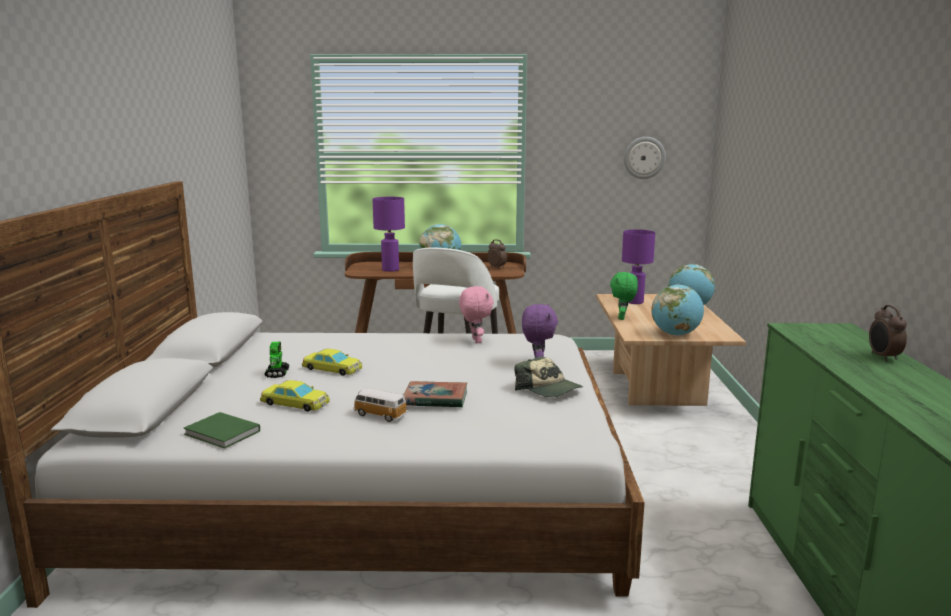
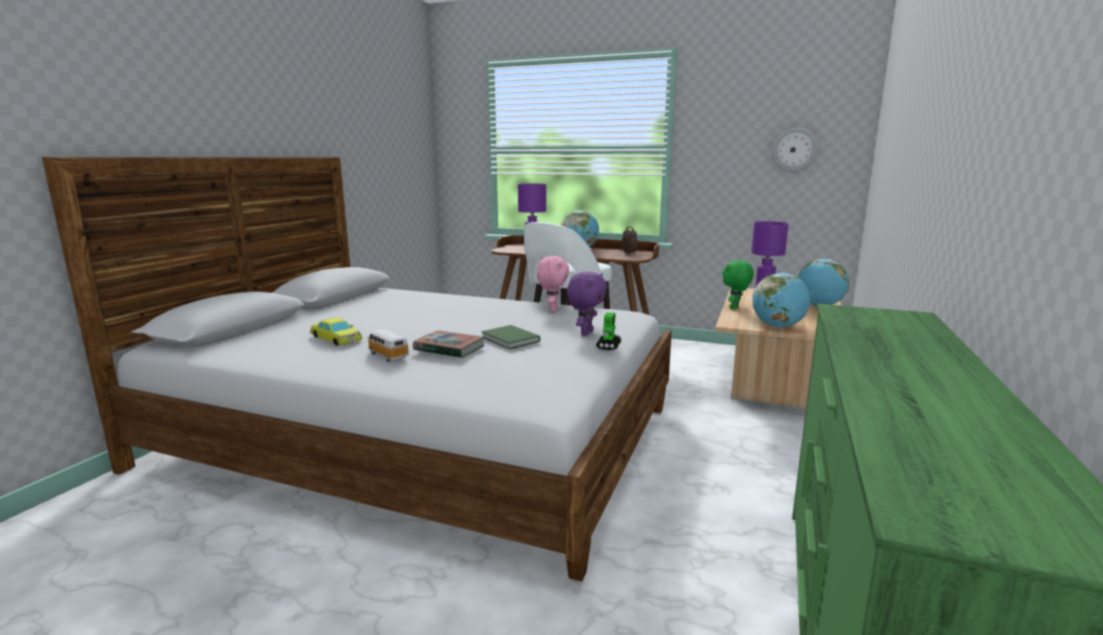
camera: 20 degrees right, 0 degrees up
green book [184,412,260,449] -> green book moved to [481,325,540,349]
toy robot [264,342,290,378] -> toy robot moved to [596,312,622,350]
yellow toy car [302,349,362,376] -> none
cap [514,356,583,397] -> none
alarm clock [869,305,907,361] -> none

